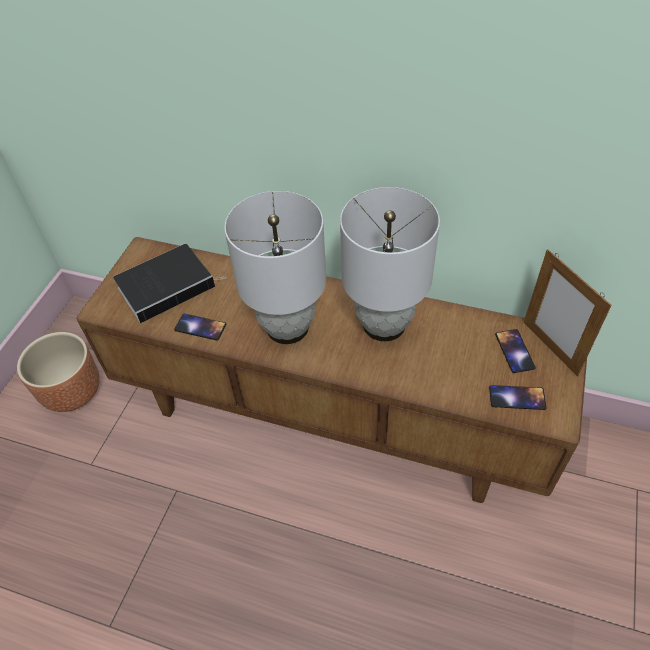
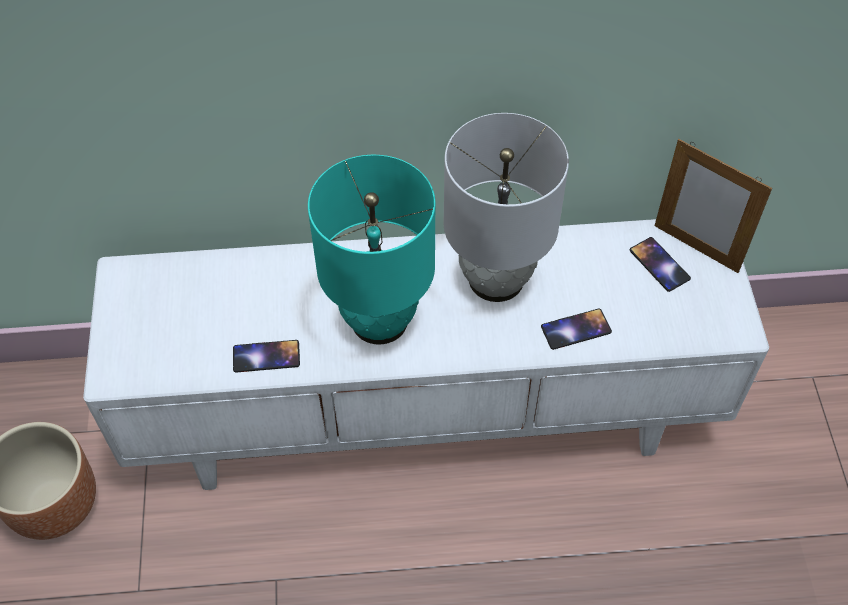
camera: 25 degrees left, 5 degrees up
brown tv stand [76,237,587,503] -> white tv stand [83,219,769,490]
book [113,244,227,323] -> none
white table lamp [224,191,326,344] -> turquoise table lamp [308,155,435,344]
phone [489,385,546,410] -> phone moved to [541,309,612,350]

